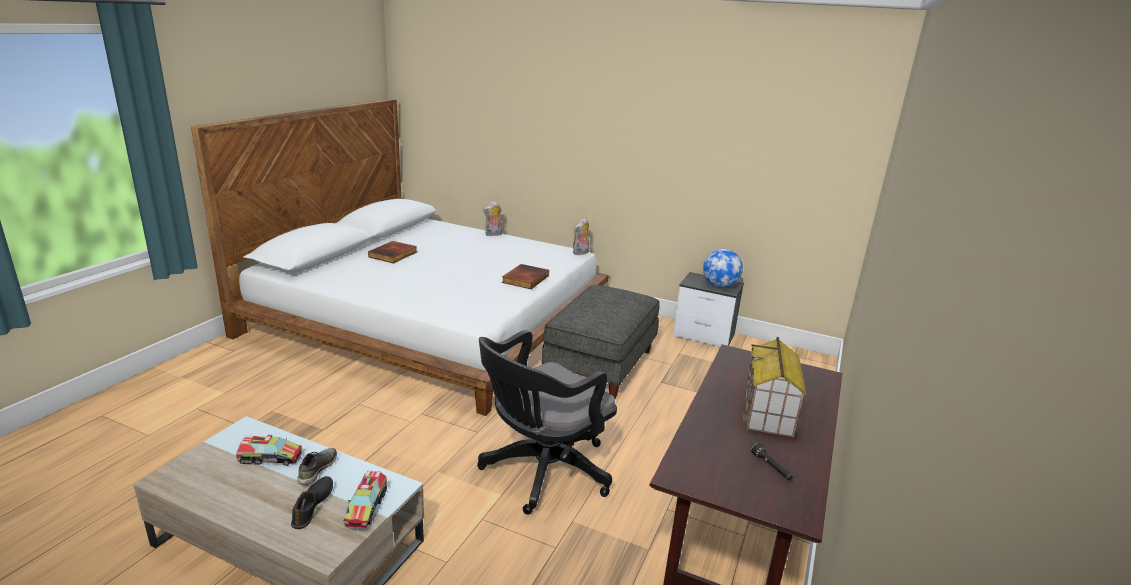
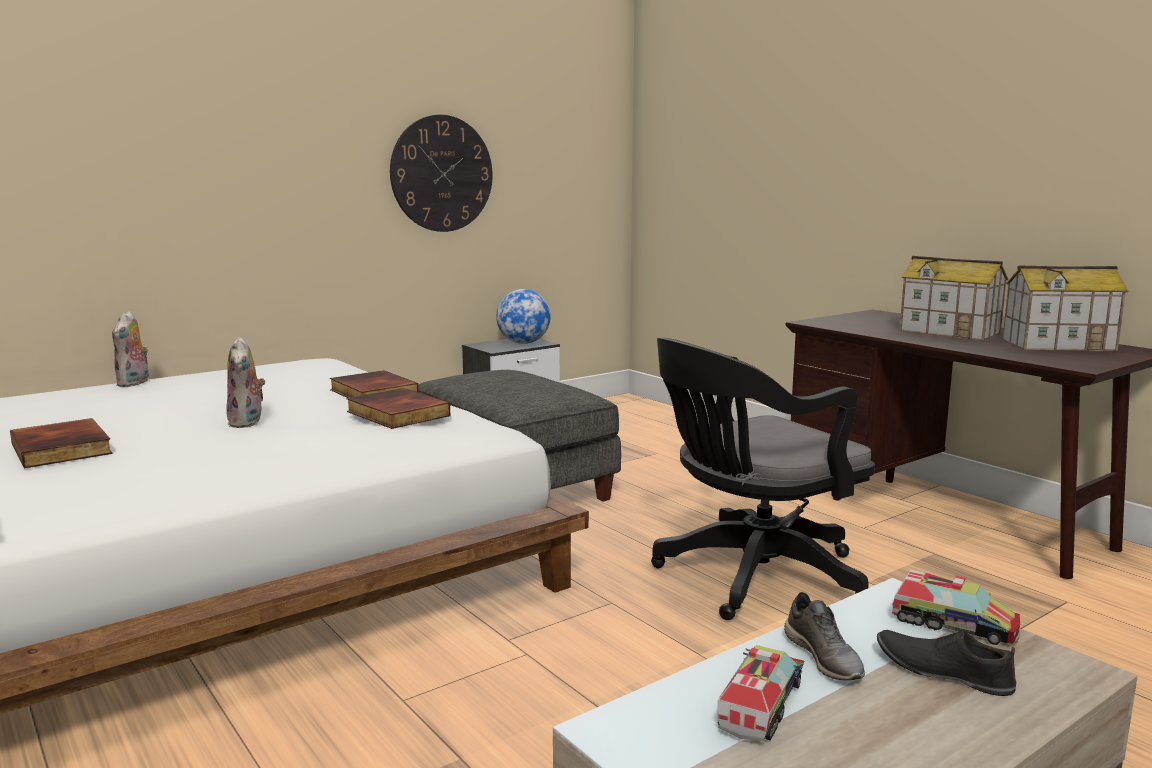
camera: 60 degrees left, 10 degrees down
grey shoe [297,448,337,485] -> grey shoe turned 150 degrees counterclockwise [784,592,865,680]
black office chair [477,330,617,515] -> black office chair turned 75 degrees clockwise [651,338,875,620]
plush toy [573,218,590,255] -> plush toy moved to [226,337,265,428]
black flashlight [751,443,793,480] -> toy house [1002,265,1128,351]
none -> book [347,388,450,429]
none -> wall clock [390,115,493,232]

